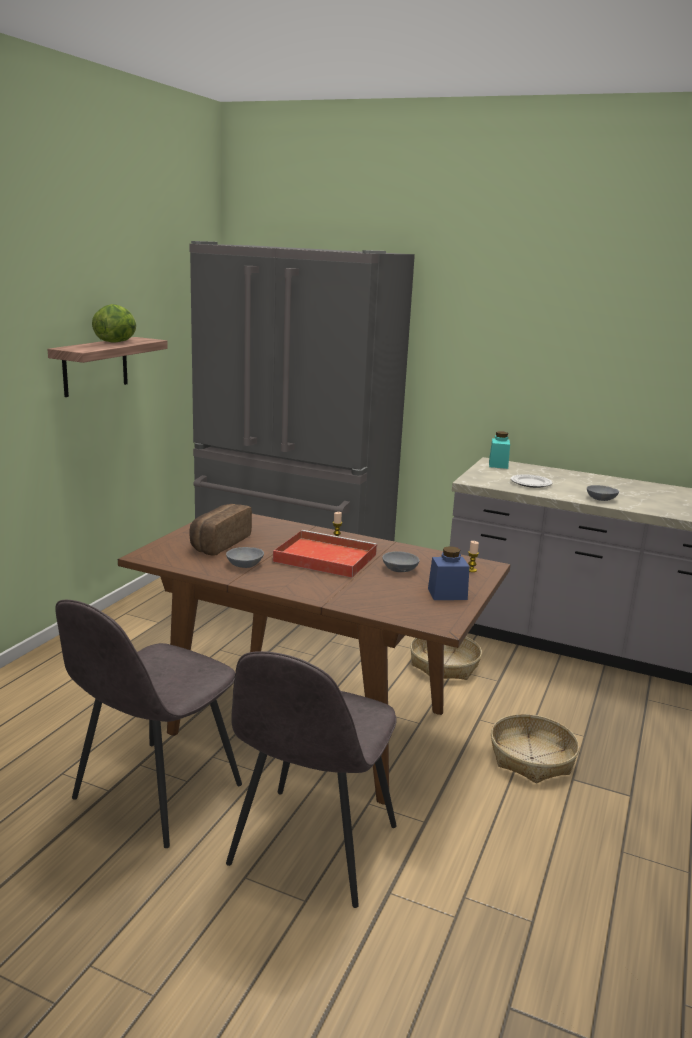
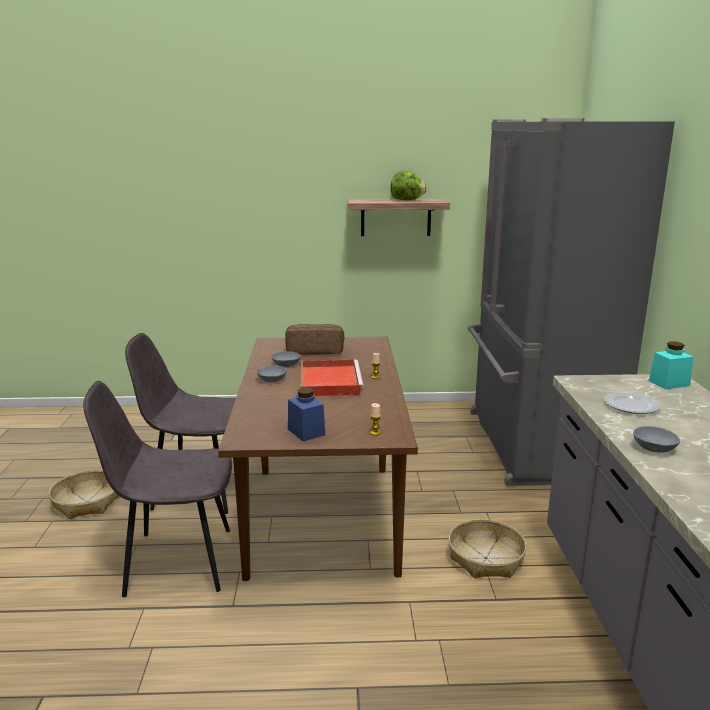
camera: 65 degrees right, 0 degrees up
grey bowl [382,551,420,572] -> grey bowl moved to [256,365,287,382]
basket [491,714,579,783] -> basket moved to [49,470,120,519]

